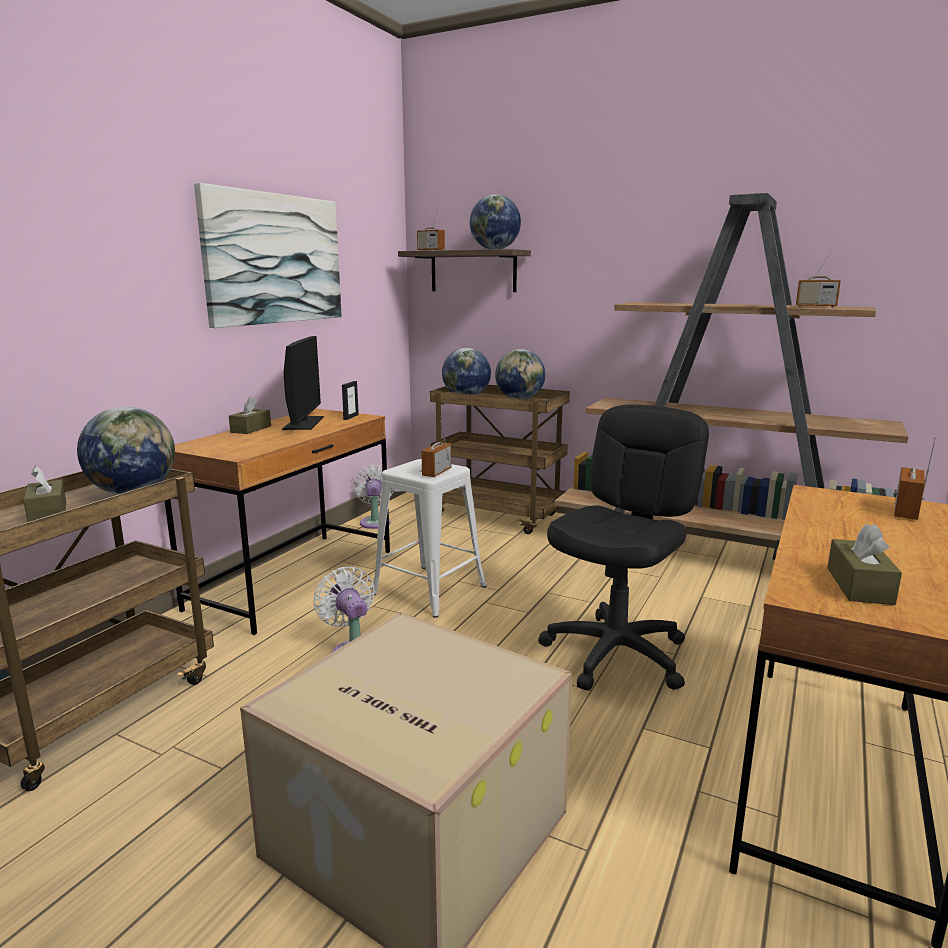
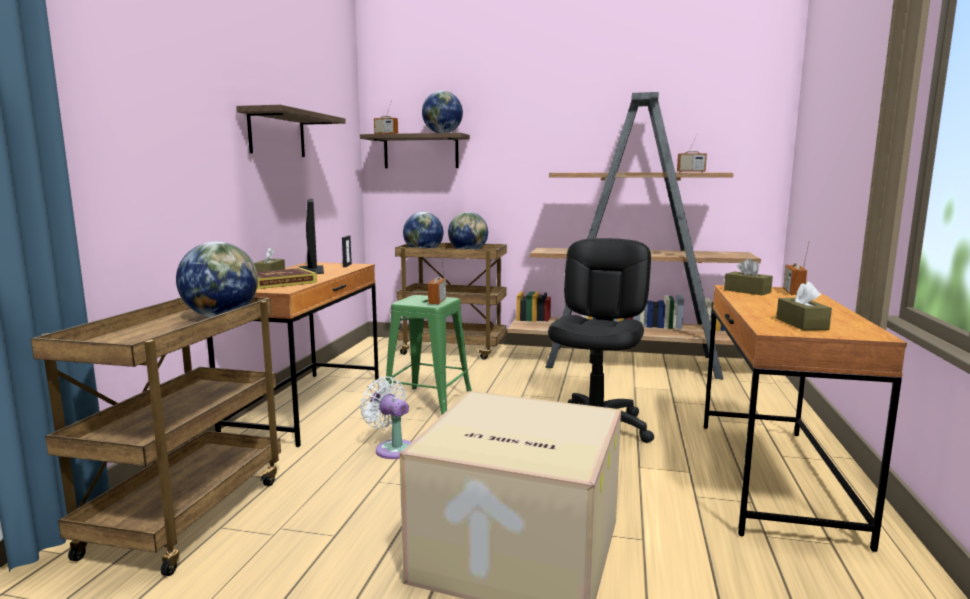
camera: 15 degrees left, 5 degrees down
brown tissue box [23,465,66,522] -> brown tissue box moved to [724,258,773,295]
picture [194,183,342,328] -> shelf [236,105,346,157]
white fan [353,465,393,529] -> none
white stool [371,459,487,618] -> green stool [386,295,472,415]
none -> book [257,268,317,289]

